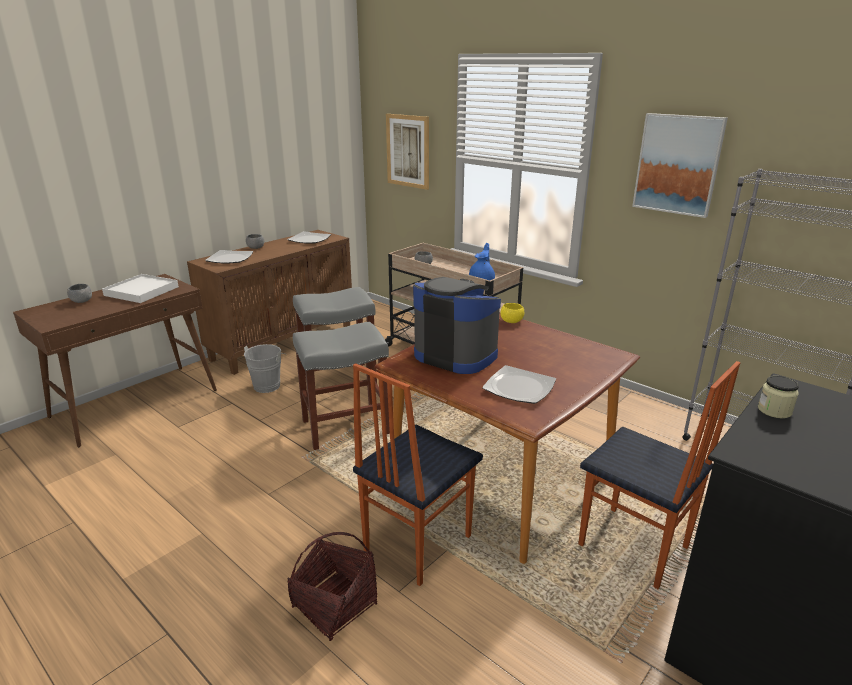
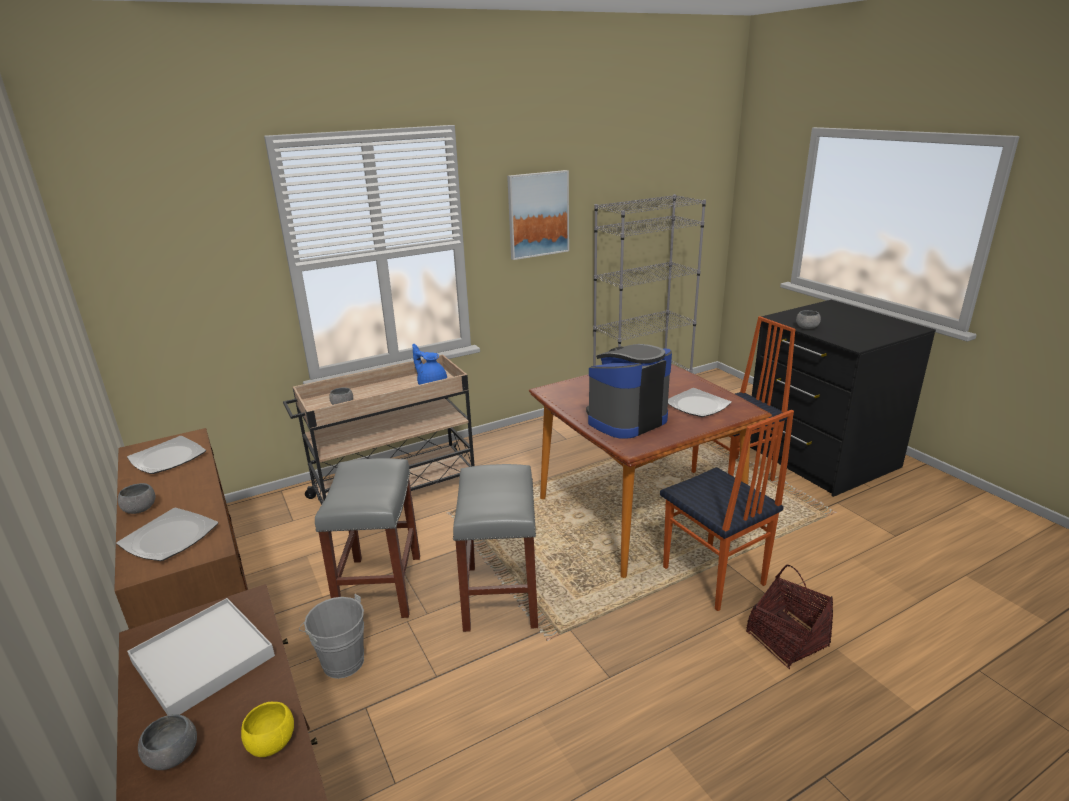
camera: 70 degrees left, 0 degrees up
picture [386,114,429,190] -> none
yellow bowl [500,303,524,323] -> yellow bowl moved to [241,702,294,757]
jar [758,376,799,418] -> grey bowl [796,310,821,329]

